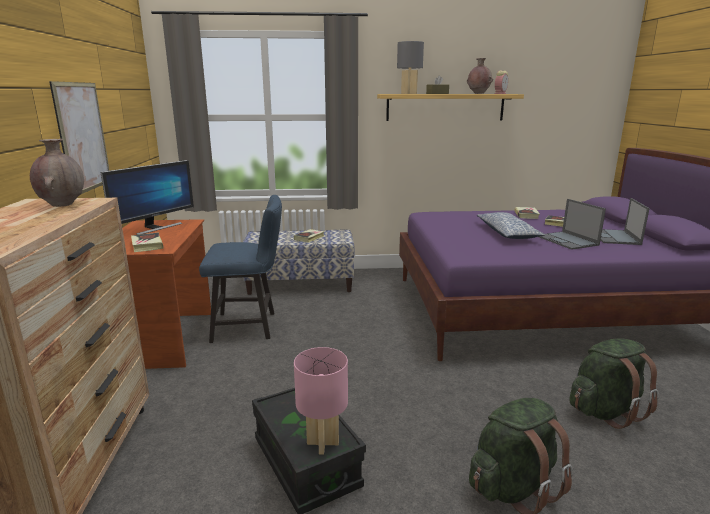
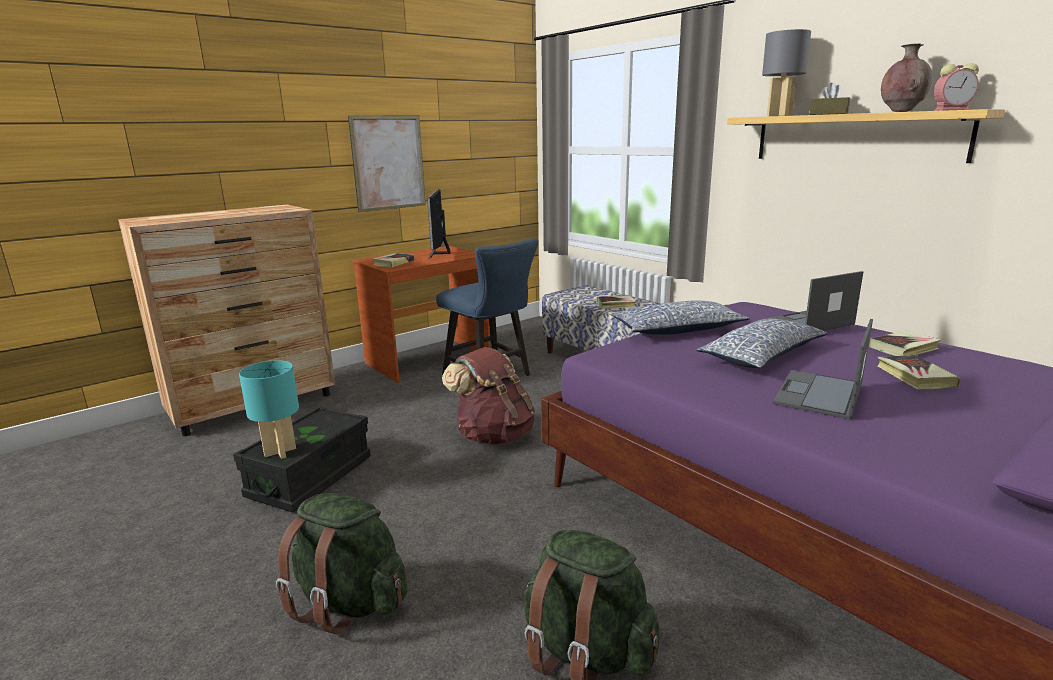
camera: 55 degrees right, 0 degrees up
brown vase [30,139,84,207] -> none
monitor [101,160,194,235] -> monitor turned 90 degrees clockwise [427,189,451,258]
pink table lamp [294,347,348,455] -> turquoise table lamp [239,360,299,459]
laptop [601,198,650,245] -> laptop moved to [765,271,863,331]
none -> brown backpack [442,347,535,445]
none -> pillow [612,300,750,335]

